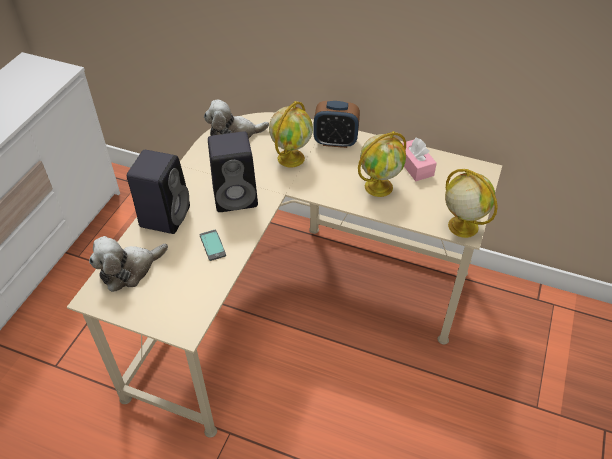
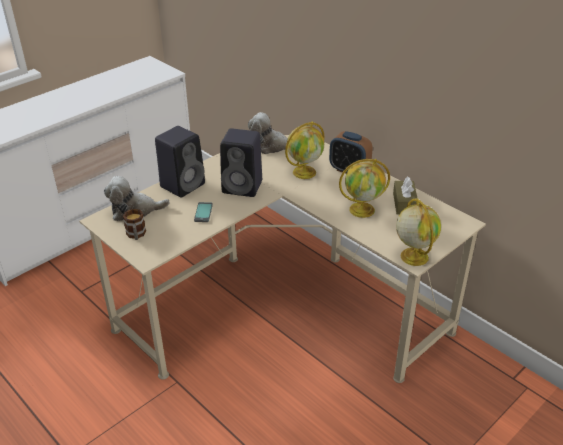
camera: 25 degrees right, 10 degrees down
pink tissue box [402,137,437,181] -> brown tissue box [393,176,418,215]
none -> mug [123,209,146,240]

